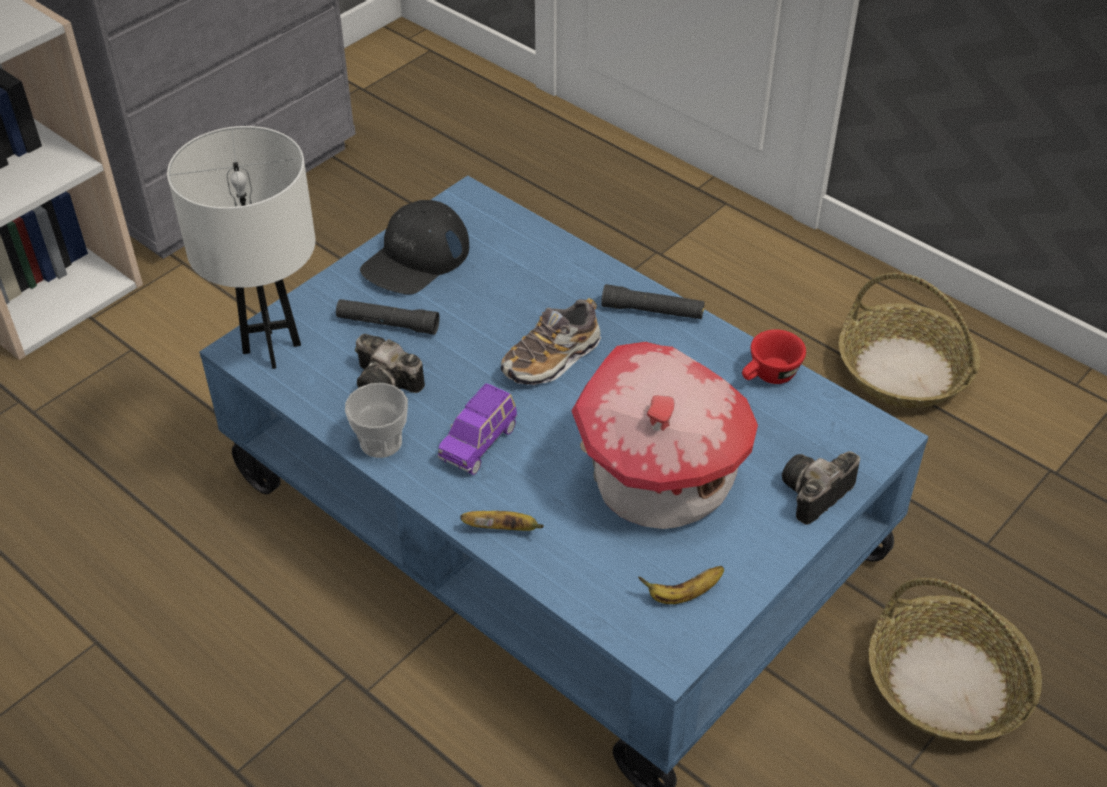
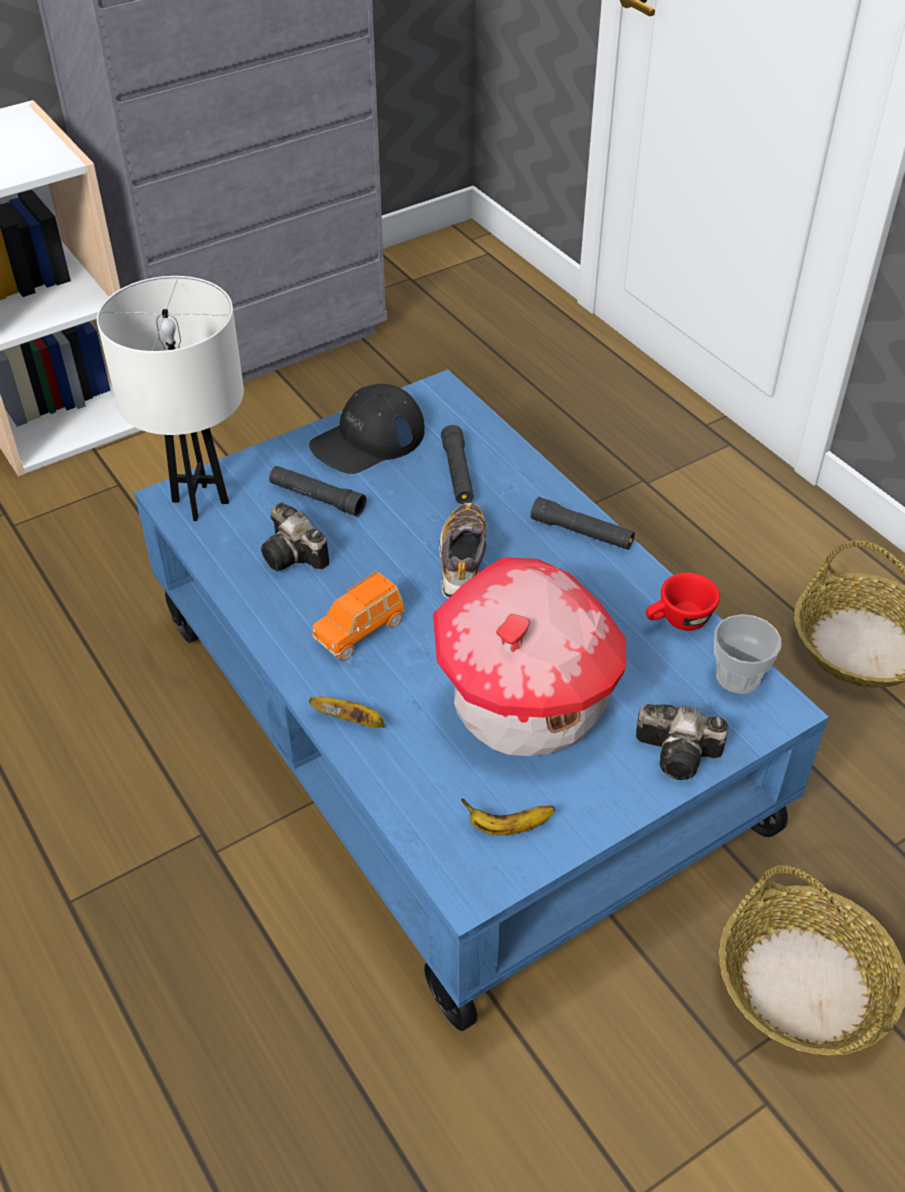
camera: 15 degrees right, 0 degrees up
cup [345,383,408,458] -> cup moved to [714,614,781,694]
purple toy car [438,383,517,475] -> orange toy car [312,572,405,661]
shoe [501,298,601,385] -> shoe turned 120 degrees clockwise [439,503,486,598]
camera [782,451,860,525] -> camera turned 135 degrees counterclockwise [636,704,728,780]
none -> black flashlight [441,425,474,504]

